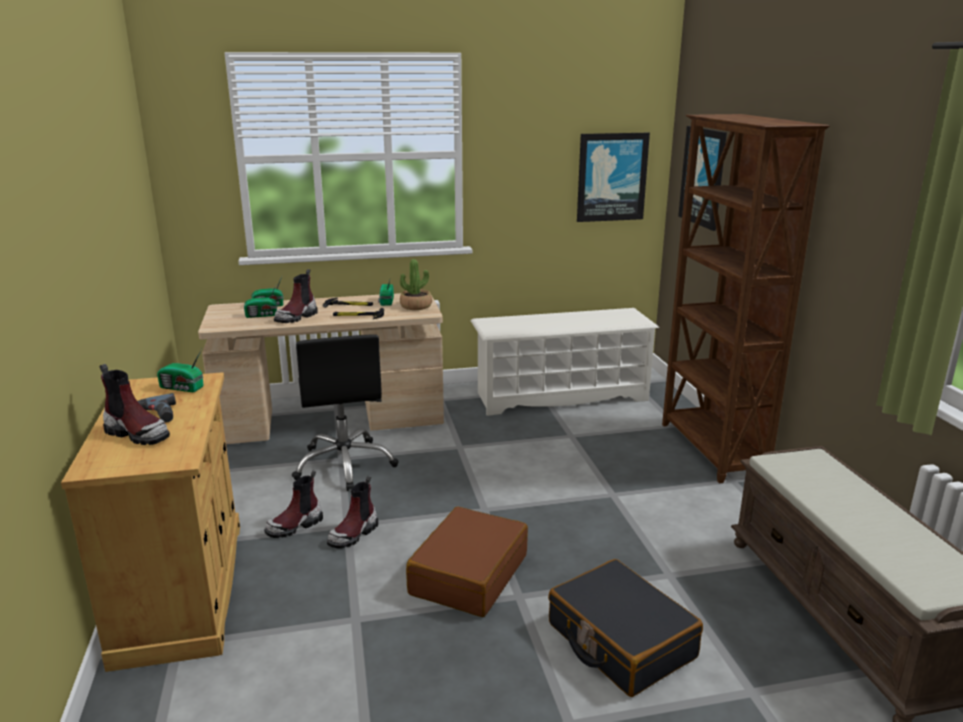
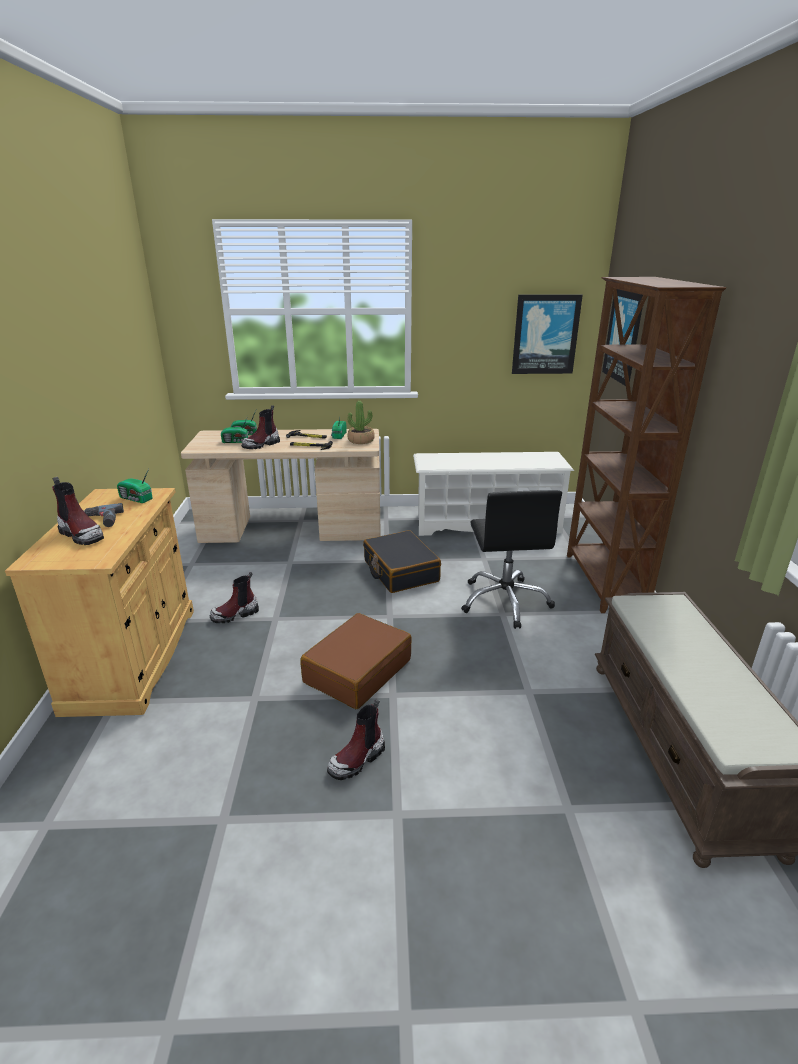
camera: 10 degrees right, 5 degrees up
black office chair [292,334,399,491] -> black office chair moved to [462,490,562,629]
boot [327,476,378,549] -> boot moved to [327,699,385,780]
black suitcase [548,559,703,697] -> black suitcase moved to [363,530,441,593]

